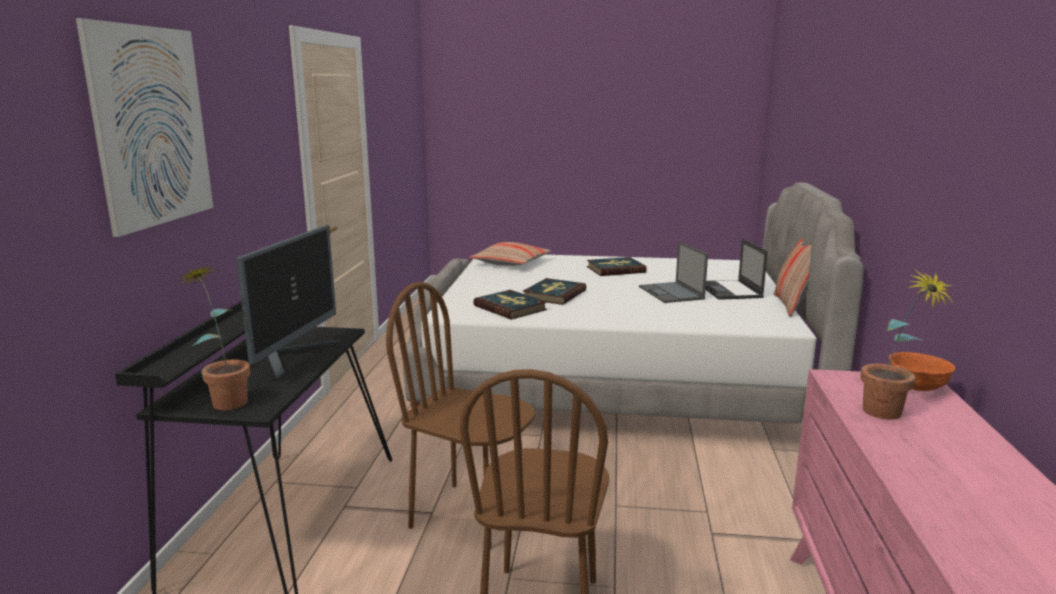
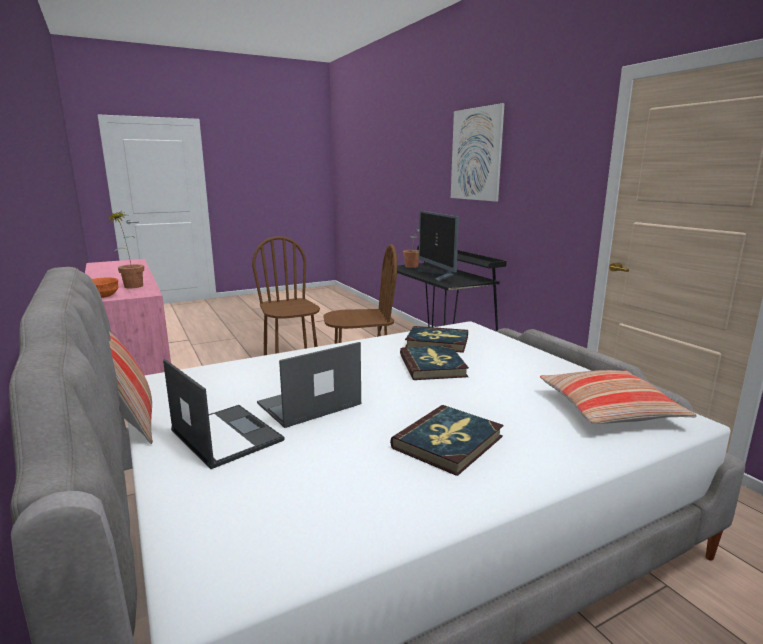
camera: 145 degrees right, 0 degrees up
laptop [639,242,708,303] -> laptop turned 75 degrees counterclockwise [257,342,362,428]

